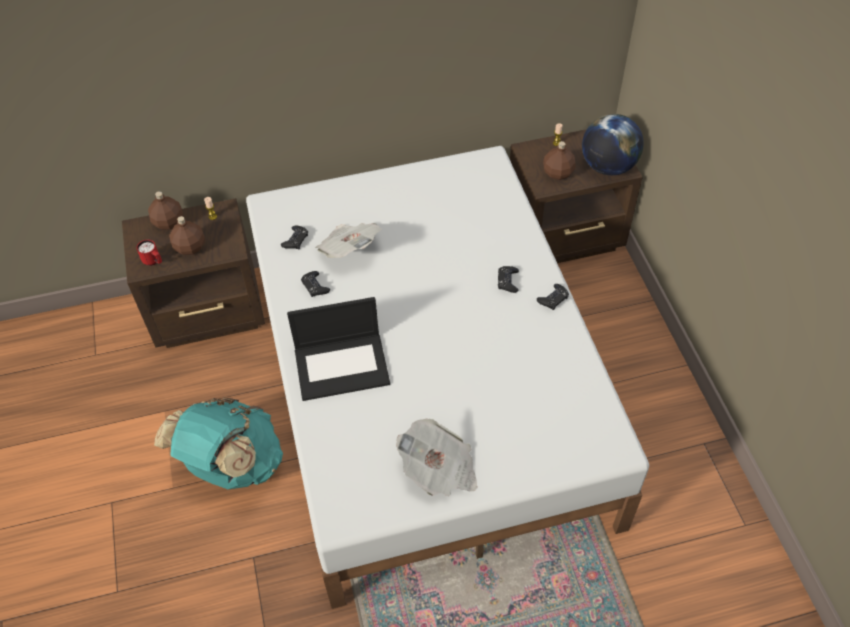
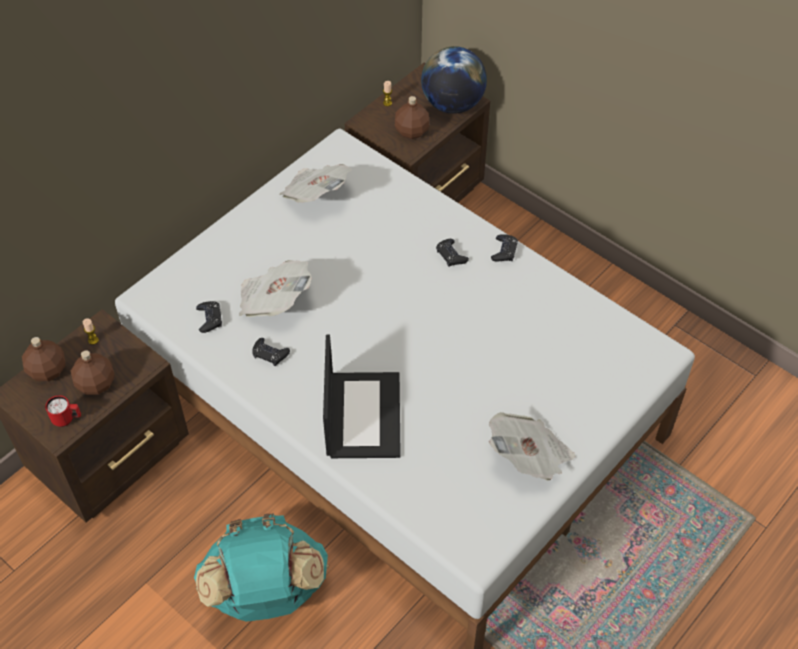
camera: 35 degrees left, 0 degrees up
laptop [287,297,390,401] -> laptop turned 45 degrees counterclockwise [323,334,401,458]
none -> newspaper [279,164,352,202]

